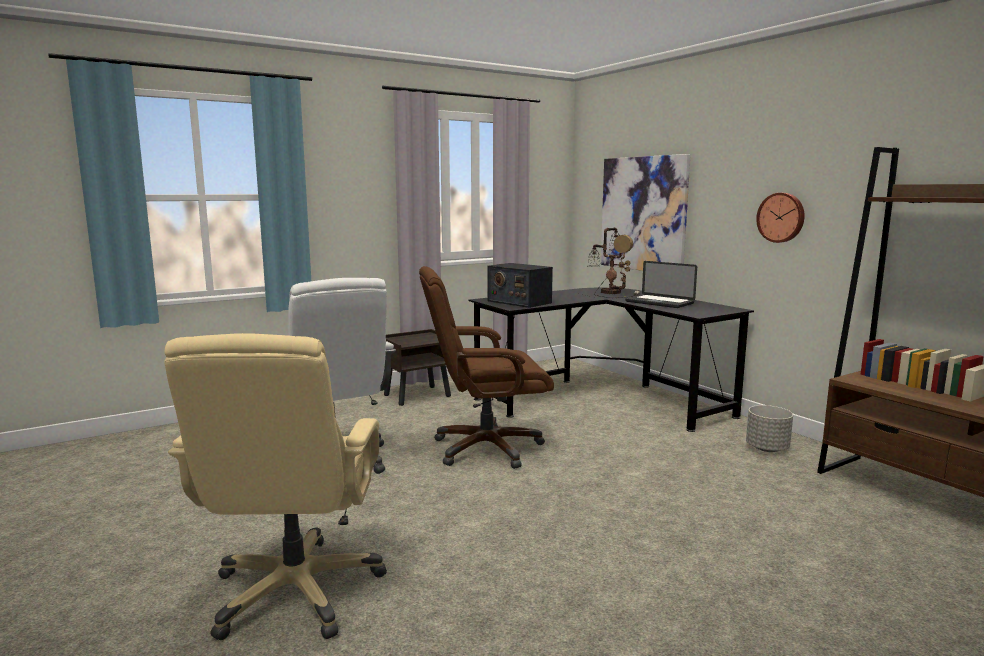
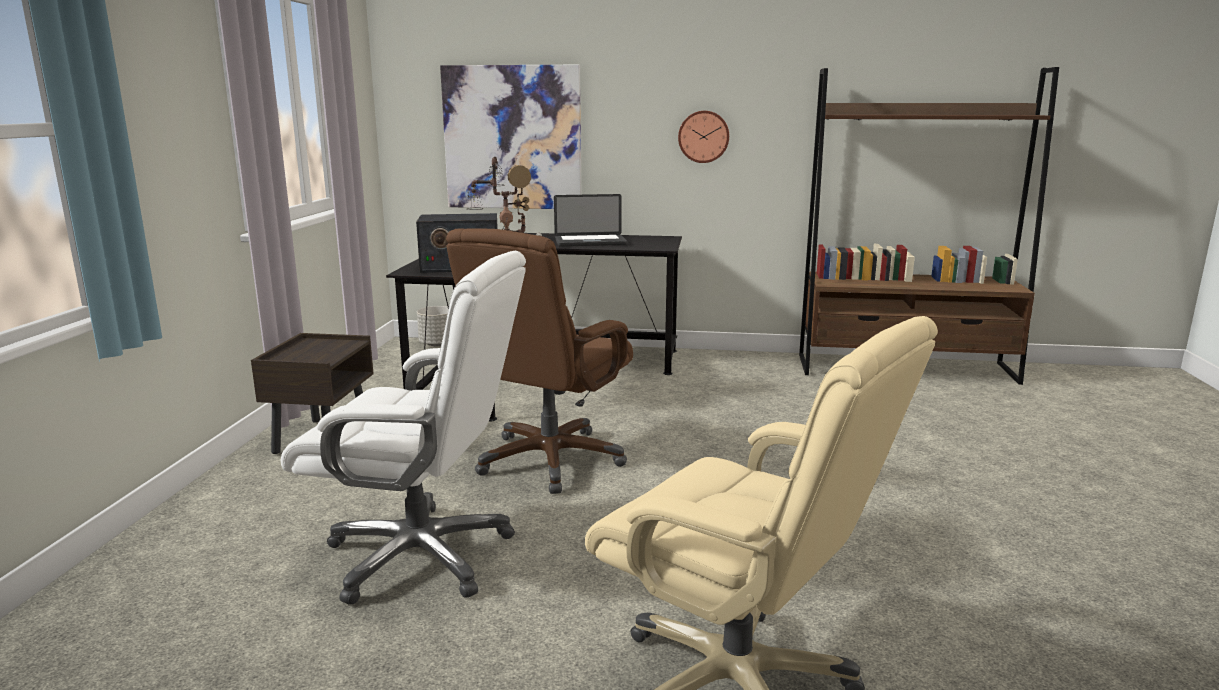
camera: 50 degrees left, 5 degrees up
grey planter [746,405,793,452] -> grey planter moved to [417,306,448,346]

